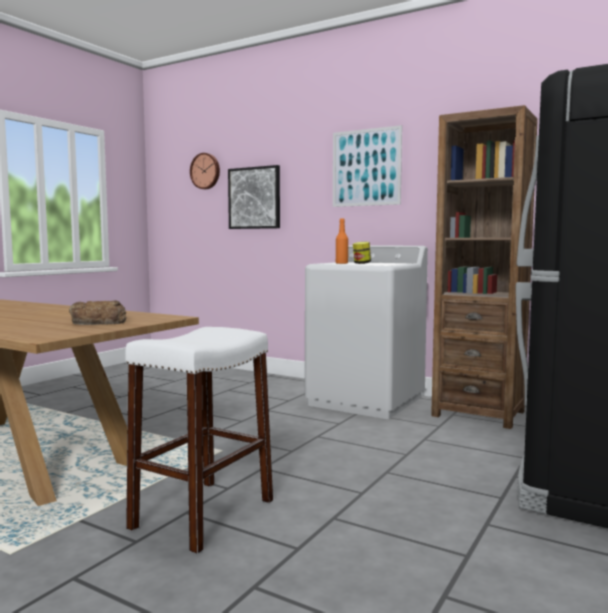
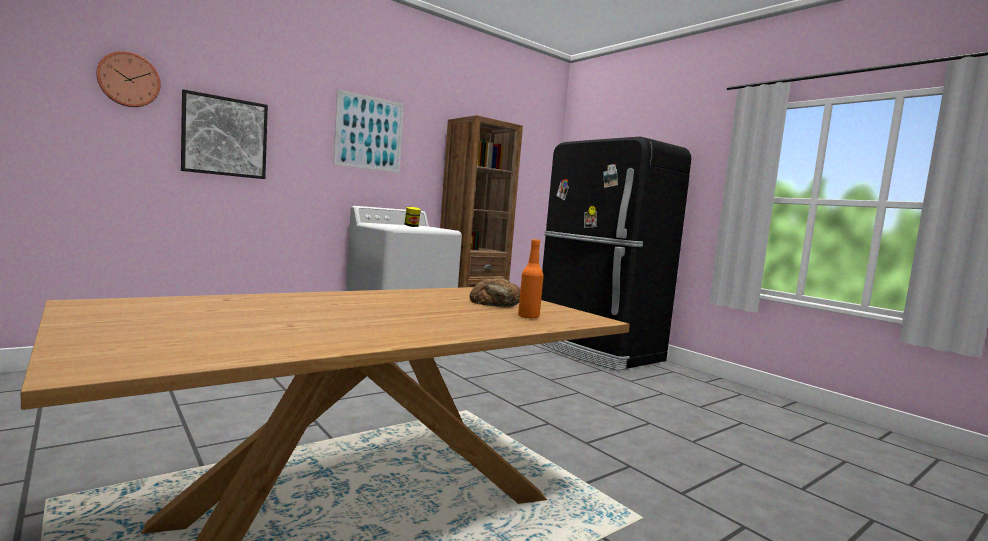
camera: 70 degrees left, 0 degrees up
white stool [125,327,273,554] -> none
orange bottle [336,218,348,264] -> orange bottle moved to [518,239,544,319]

